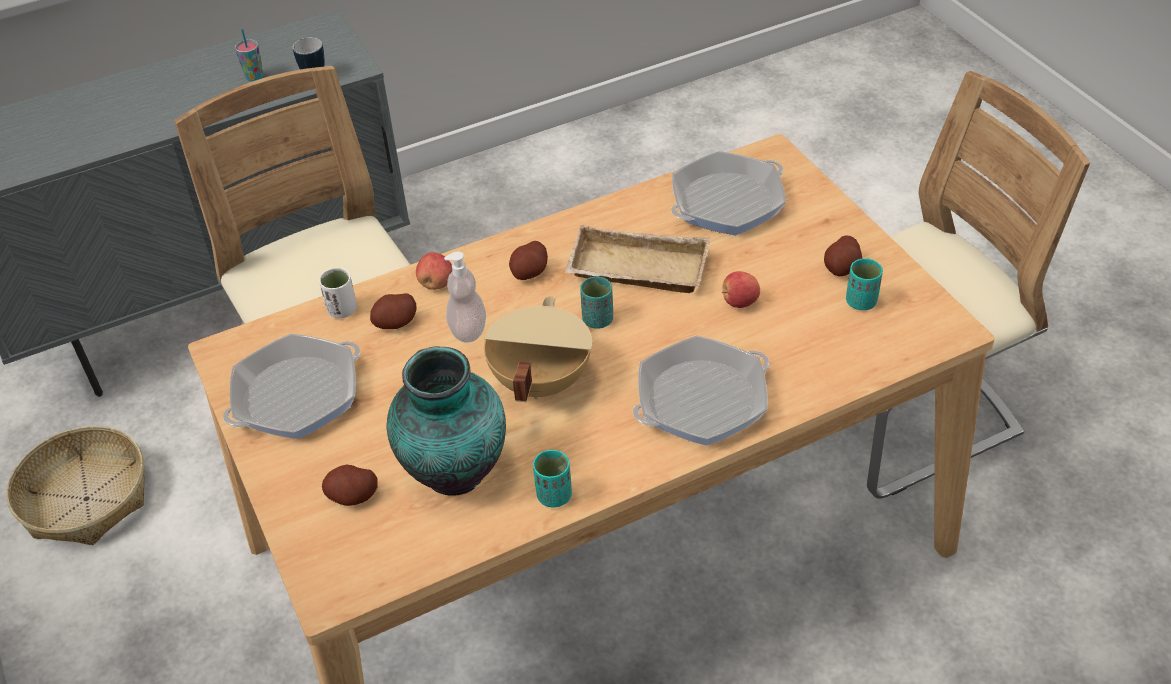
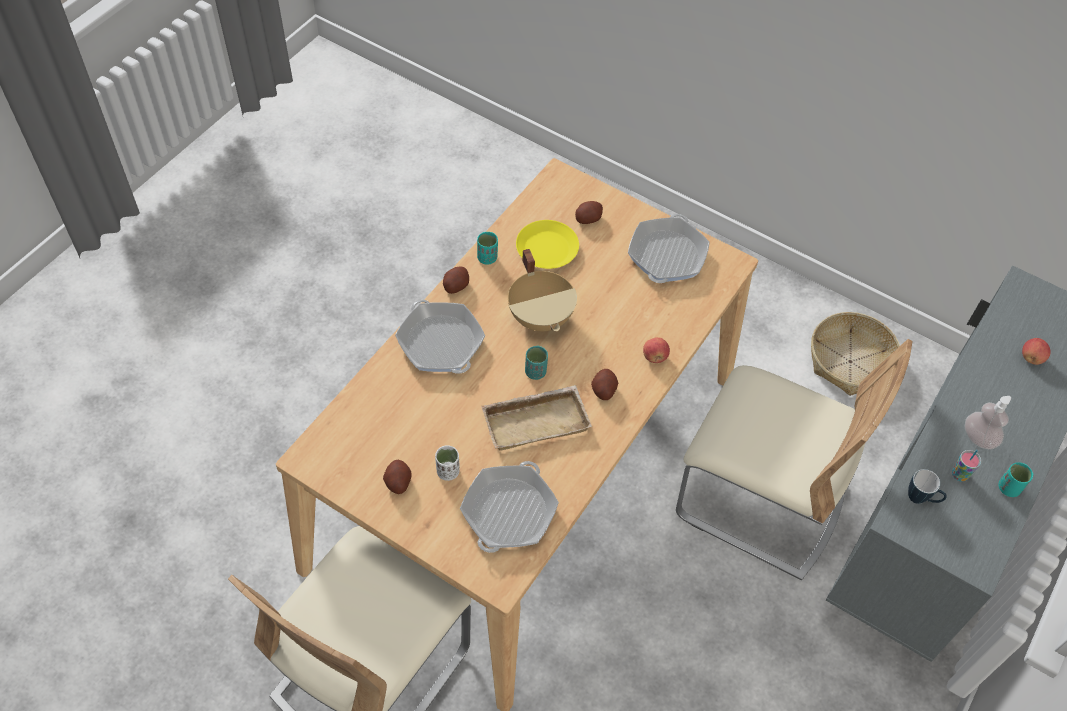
camera: 145 degrees right, 10 degrees up
white cup [319,268,357,318] -> white cup moved to [435,445,460,481]
potato [370,293,416,329] -> potato moved to [443,266,469,294]
vase [387,346,506,496] -> yellow plate [516,220,579,269]
soap dispenser [444,251,486,342] -> soap dispenser moved to [964,396,1012,450]
frying pan [633,335,770,446] -> frying pan turned 120 degrees clockwise [395,300,485,374]
apple [722,271,760,308] -> apple moved to [1022,338,1051,365]
turquoise cup [846,258,883,310] -> turquoise cup moved to [998,462,1033,497]

